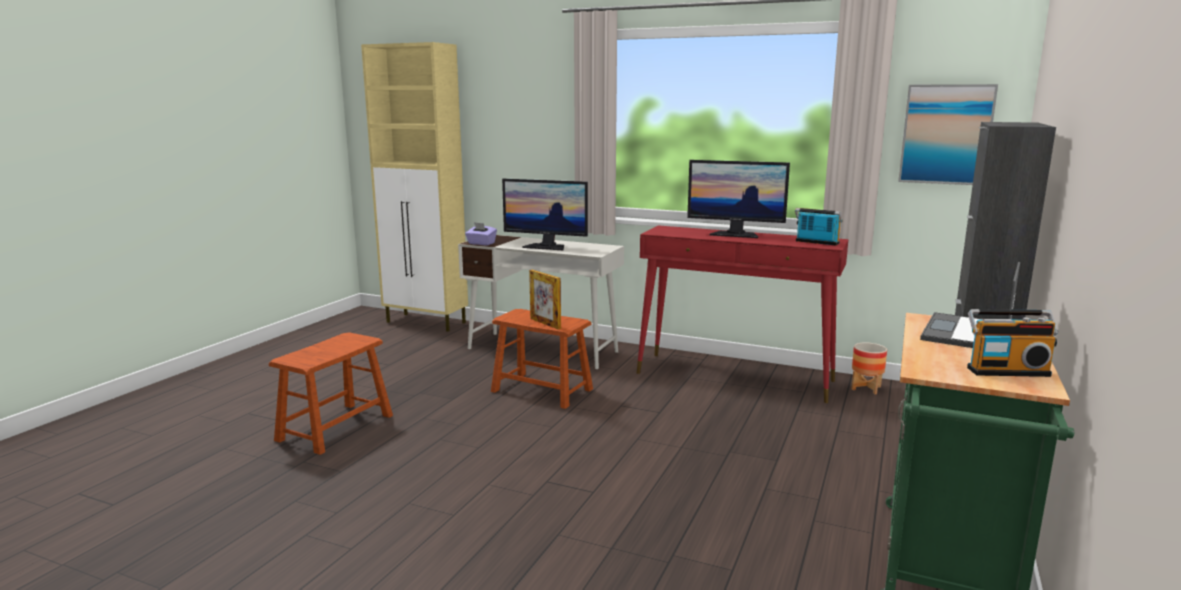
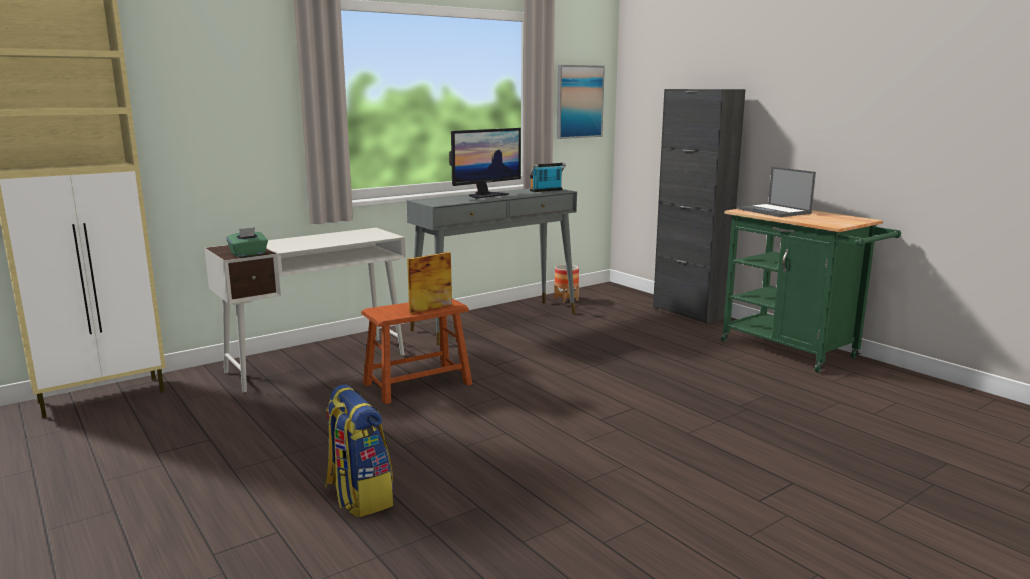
camera: 60 degrees left, 0 degrees up
brown stool [269,332,393,455] -> backpack [325,384,393,517]
purple tissue box [465,222,497,245] -> green tissue box [226,227,268,257]
monitor [502,179,588,251] -> none
picture frame [529,270,561,329] -> picture frame turned 150 degrees clockwise [407,252,452,314]
red console table [637,225,848,403] -> grey console table [406,188,577,345]
radio [967,309,1058,377] -> none

